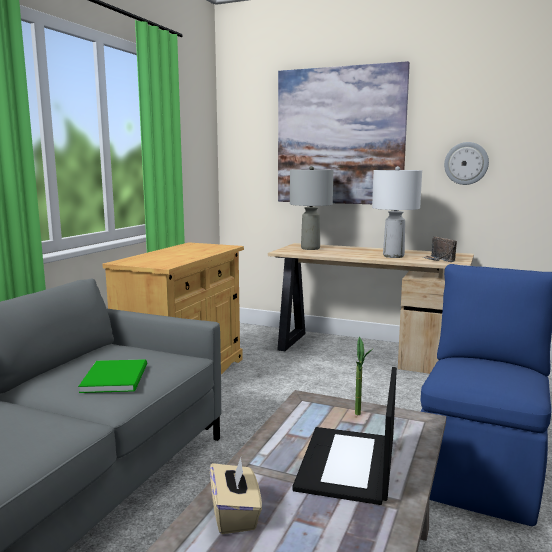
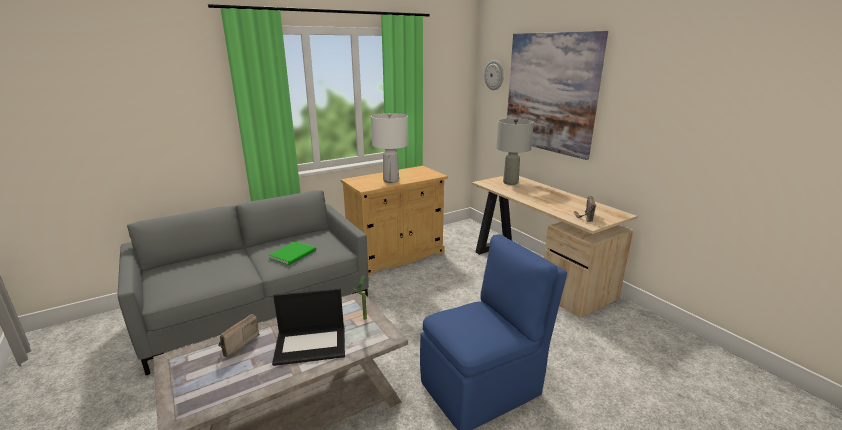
camera: 35 degrees right, 10 degrees up
beige tissue box [210,458,262,534] -> radio [218,314,260,358]
laptop [292,367,397,505] -> laptop turned 150 degrees counterclockwise [272,288,345,366]
white table lamp [372,166,422,258] -> white table lamp moved to [371,113,408,183]
wall clock [444,142,489,185] -> wall clock moved to [484,60,504,90]

